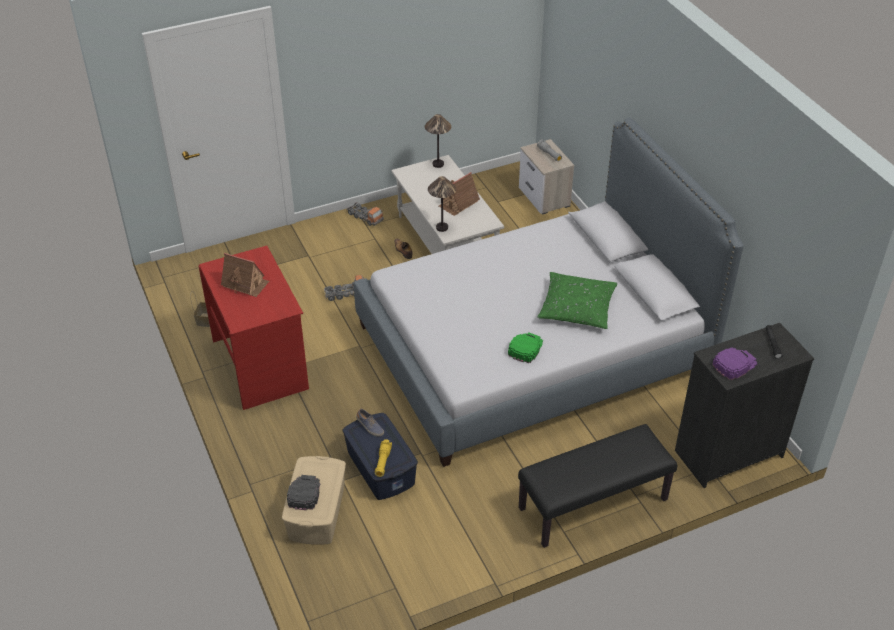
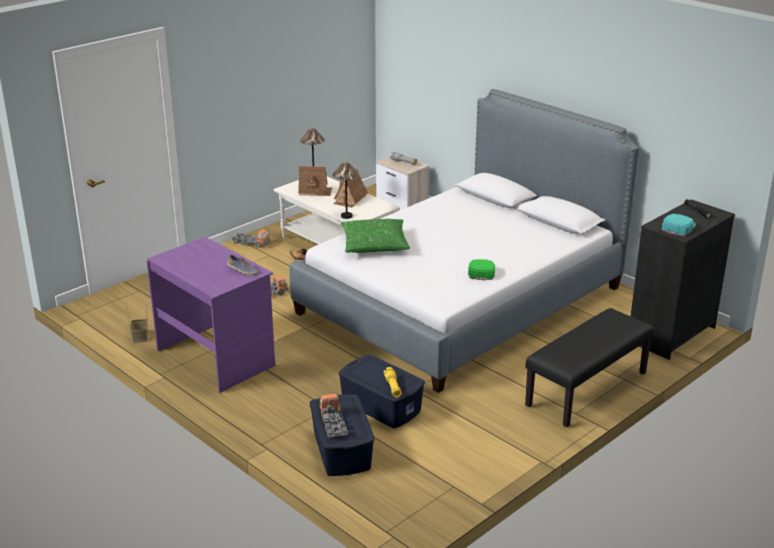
camera: 20 degrees left, 15 degrees down
red desk [199,246,309,410] -> purple desk [146,237,275,393]
toy house [221,253,269,297] -> toy house moved to [298,166,332,196]
beige storage box [282,456,346,545] -> blue storage box [310,394,375,476]
black cap [287,475,320,510] -> toy truck [319,394,348,438]
shoe [356,409,384,437] -> shoe moved to [227,255,259,275]
green pillow [538,272,617,329] -> green pillow moved to [341,219,410,253]
purple cap [712,348,757,380] -> turquoise cap [662,214,696,236]

